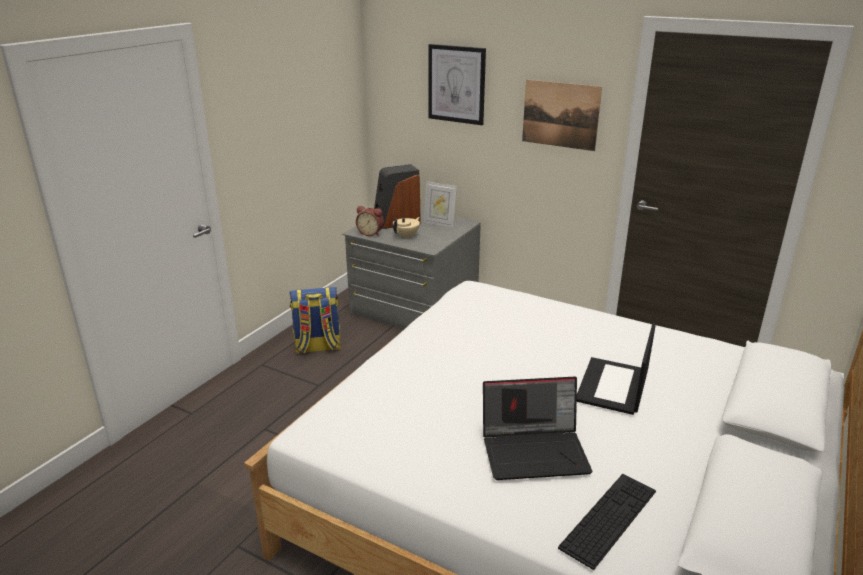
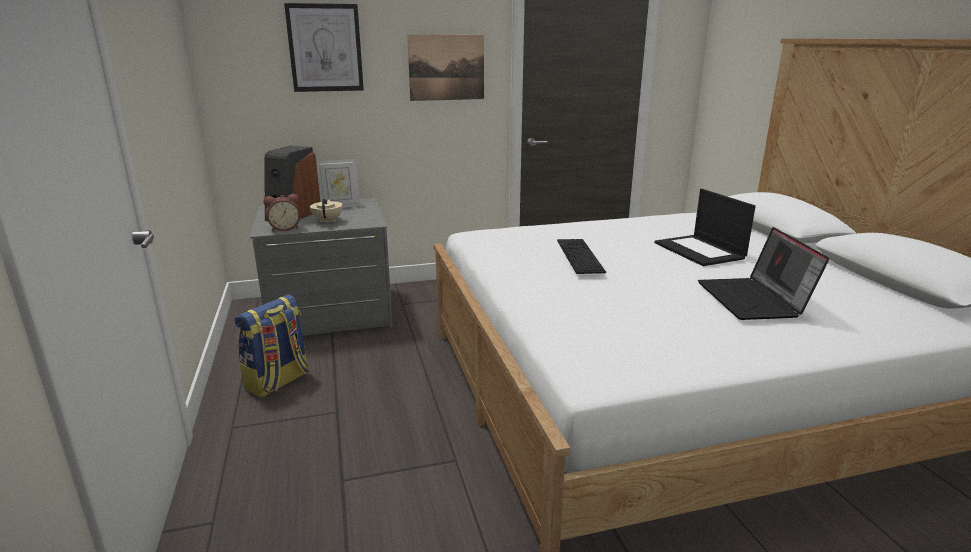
camera: 45 degrees left, 5 degrees down
laptop [483,377,592,480] -> laptop turned 135 degrees clockwise [698,227,829,320]
keyboard [558,474,656,570] -> keyboard moved to [557,239,606,274]

